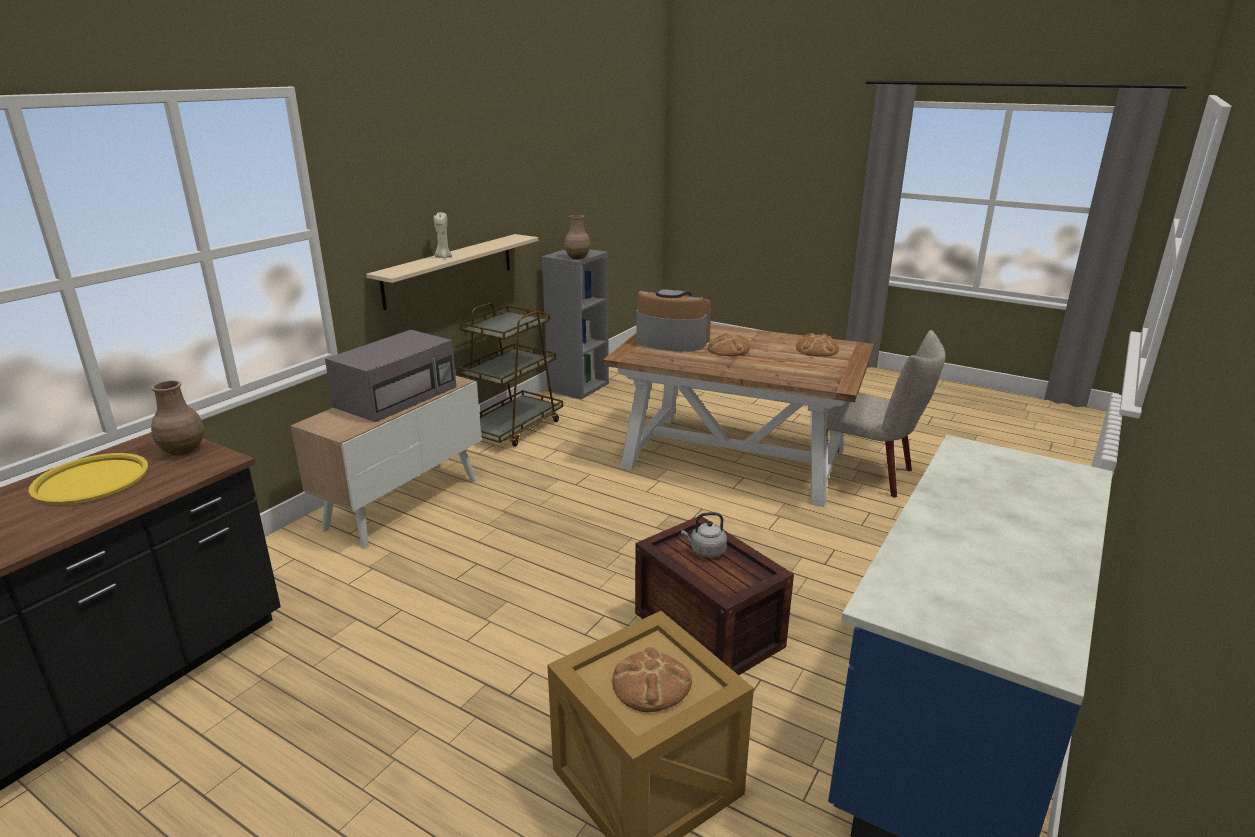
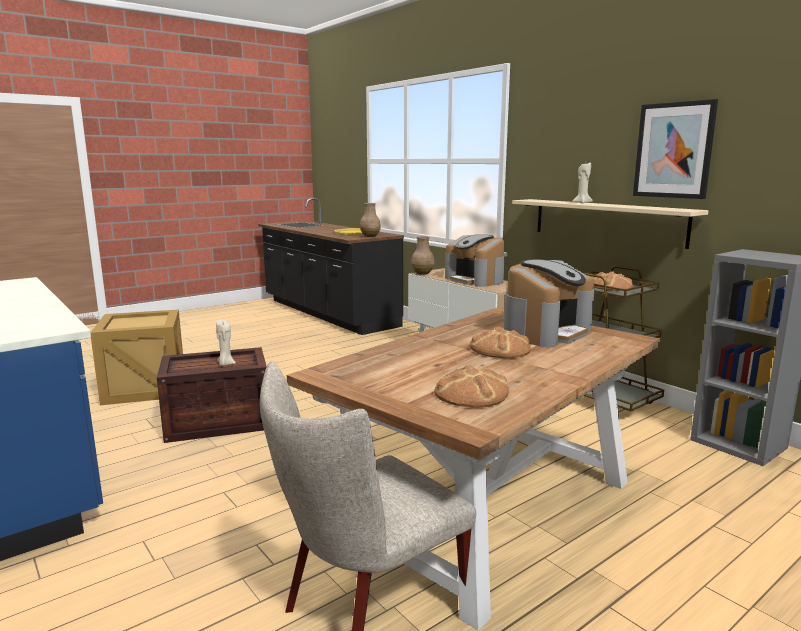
camera: 110 degrees right, 10 degrees down
grey microwave [325,330,456,422] -> coffee machine [445,234,505,287]
brown vase [564,215,591,259] -> brown vase moved to [411,236,435,275]
bread [612,647,692,712] -> bread moved to [591,272,633,291]
grey kettle [681,512,727,558] -> beige candle [216,320,236,366]
none -> picture [633,99,718,199]

